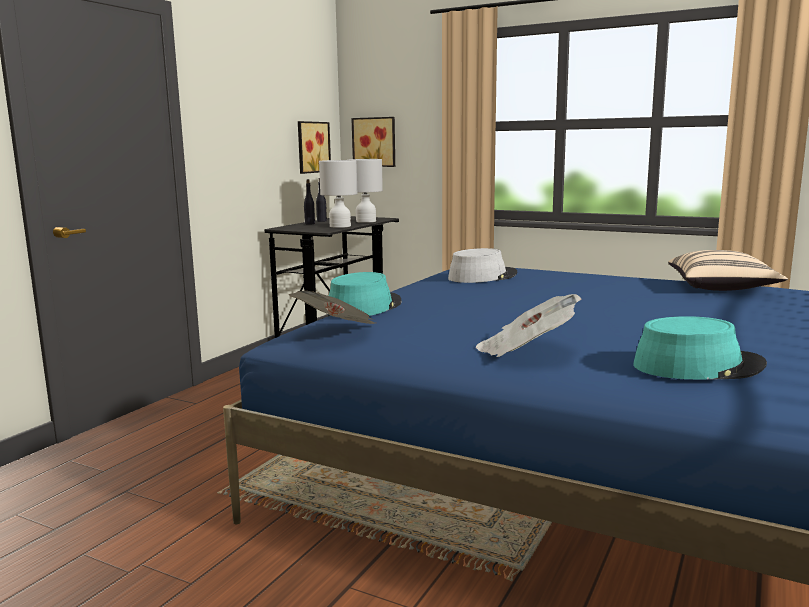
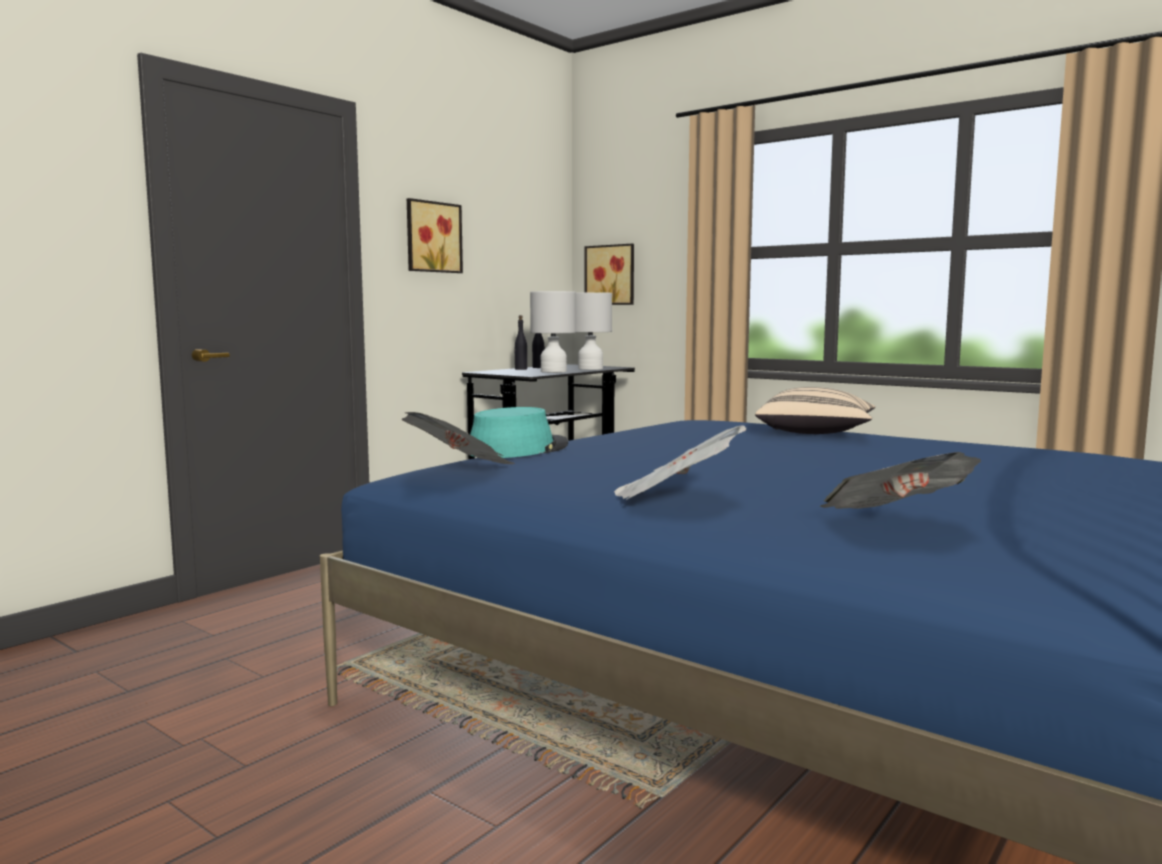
camera: 10 degrees right, 5 degrees down
picture [298,121,331,174] -> picture moved to [407,198,463,273]
grey hat [448,248,517,283] -> none
turquoise hat [633,316,767,379] -> newspaper [820,452,981,509]
beige pillow [669,250,788,291] -> beige pillow moved to [755,387,875,434]

